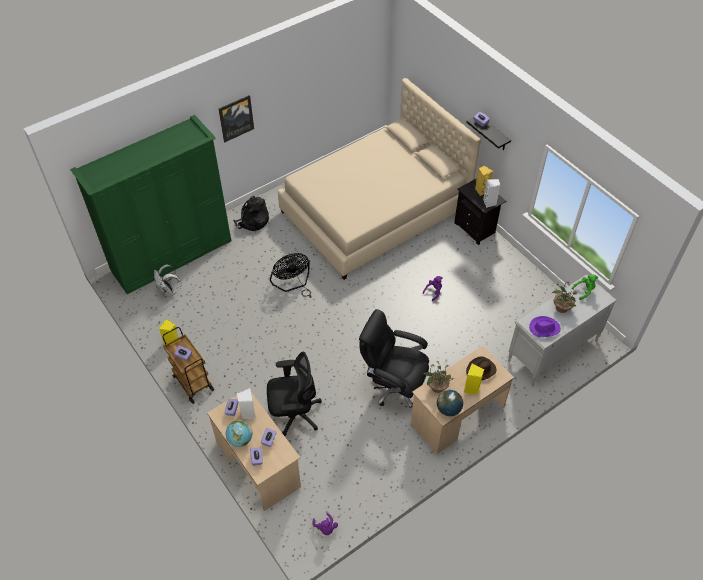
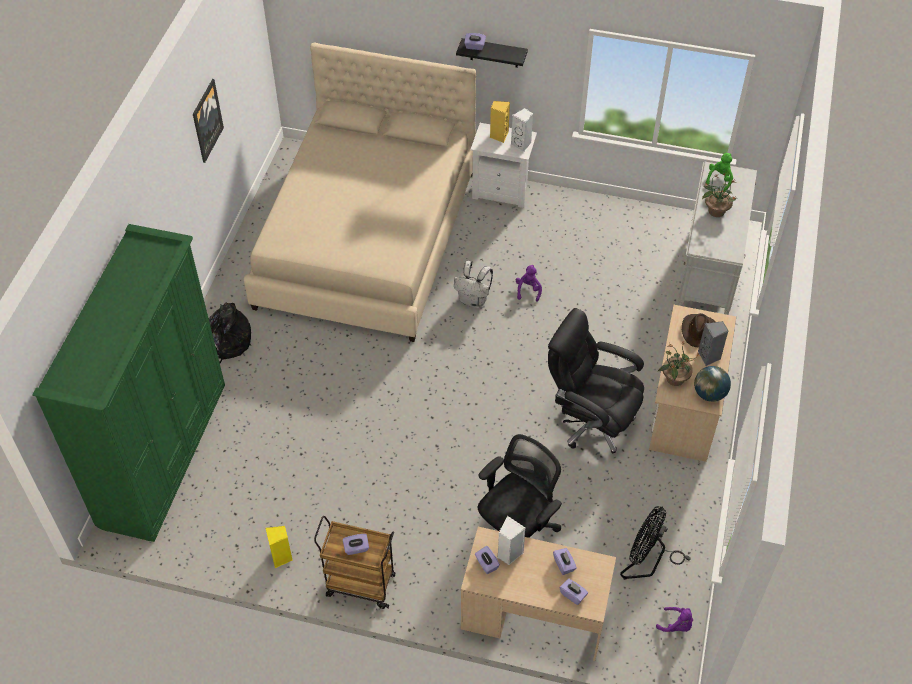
camera: 40 degrees left, 0 degrees up
white backpack [154,264,181,298] -> white backpack moved to [454,261,493,308]
picture [219,95,254,142] -> picture moved to [193,79,224,163]
globe [226,419,252,447] -> none
black fan [270,253,312,298] -> black fan moved to [620,506,691,580]
black office chair [359,309,429,408] -> black office chair turned 45 degrees clockwise [548,308,644,454]
black nightstand [454,178,506,245] -> white nightstand [470,123,537,208]
yellow speaker [464,363,484,395] -> grey speaker [698,321,728,366]
purple hat [529,316,561,337] -> none

